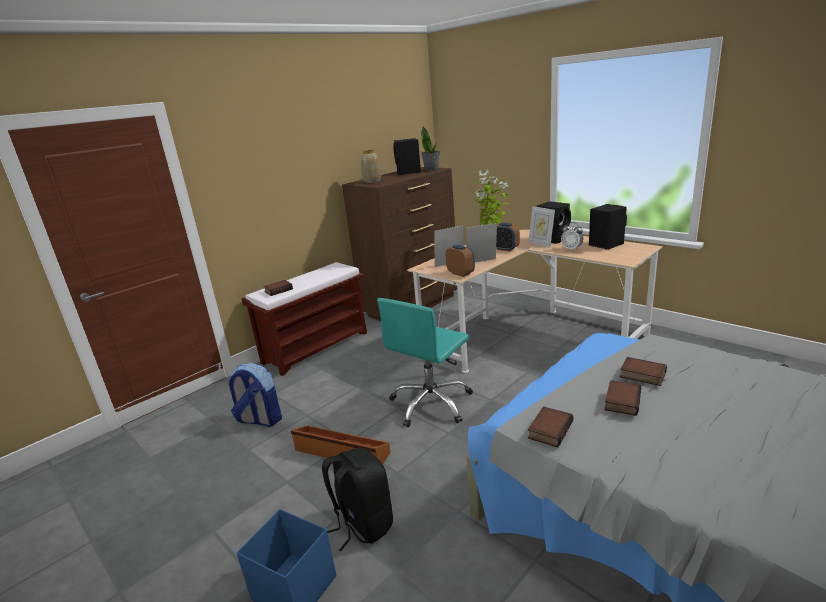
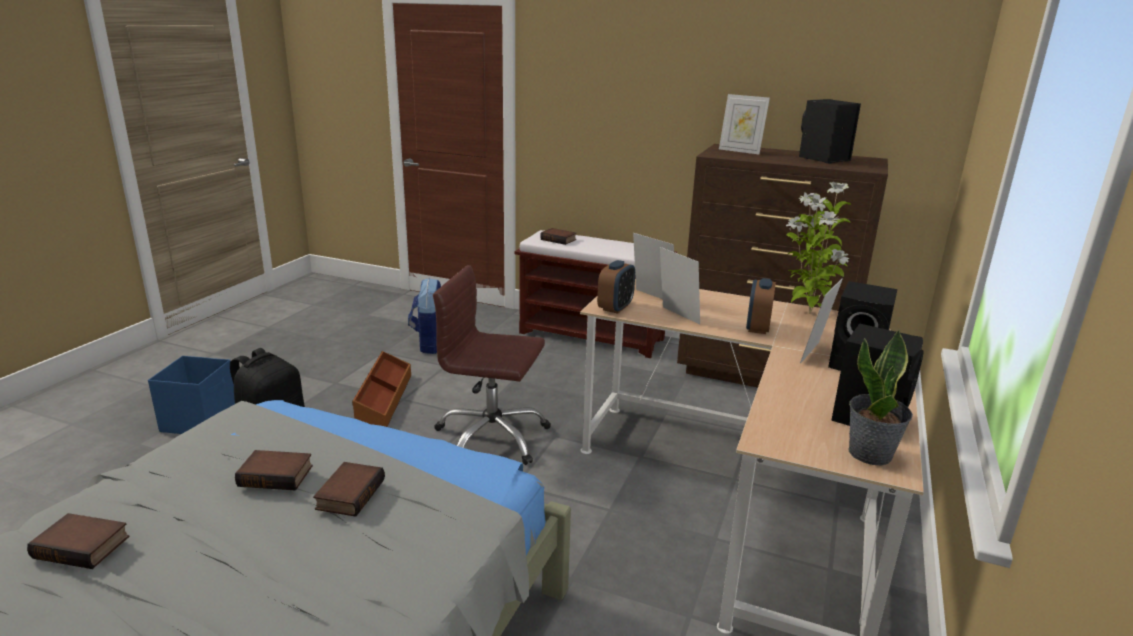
camera: 65 degrees right, 0 degrees up
vase [361,150,381,183] -> picture frame [719,94,770,155]
turquoise office chair [377,298,473,427] -> brown office chair [433,265,551,465]
potted plant [421,126,440,171] -> potted plant moved to [848,329,913,465]
book [528,406,573,447] -> book moved to [27,513,130,569]
alarm clock [561,222,583,250] -> none

